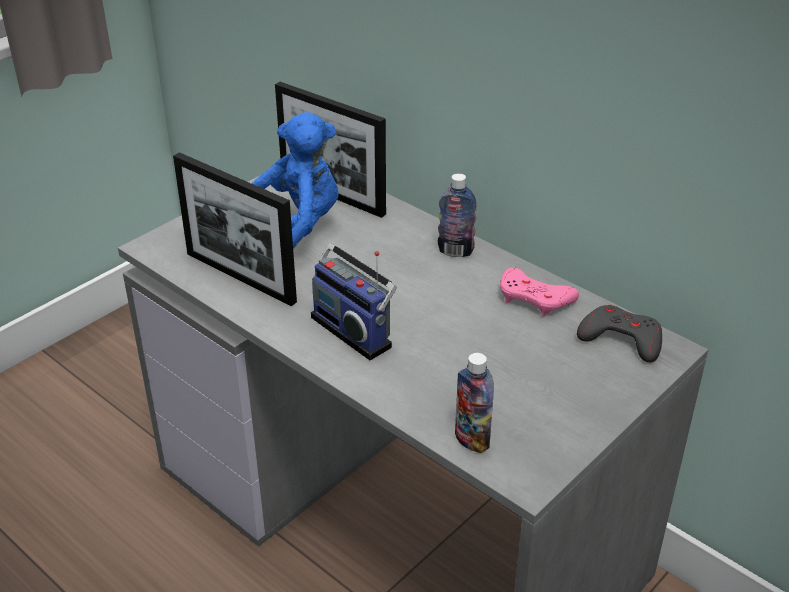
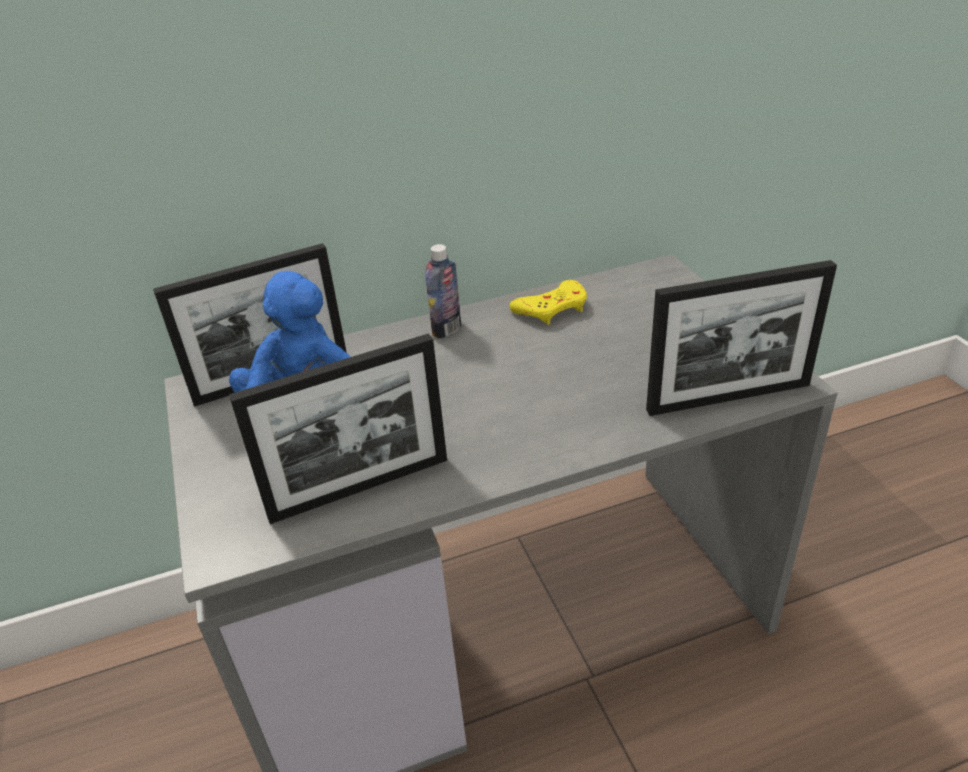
camera: 60 degrees left, 0 degrees up
radio [311,243,397,360] -> none
bottle [455,353,494,453] -> picture frame [646,260,837,416]
pink game controller [500,268,579,317] -> yellow game controller [510,280,587,325]
grey game controller [577,305,662,363] -> none

